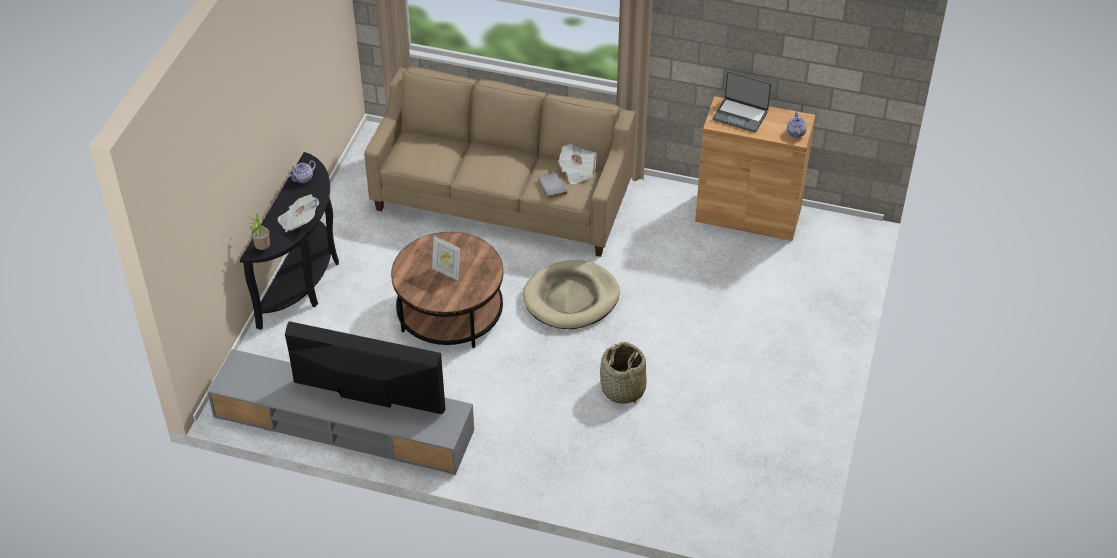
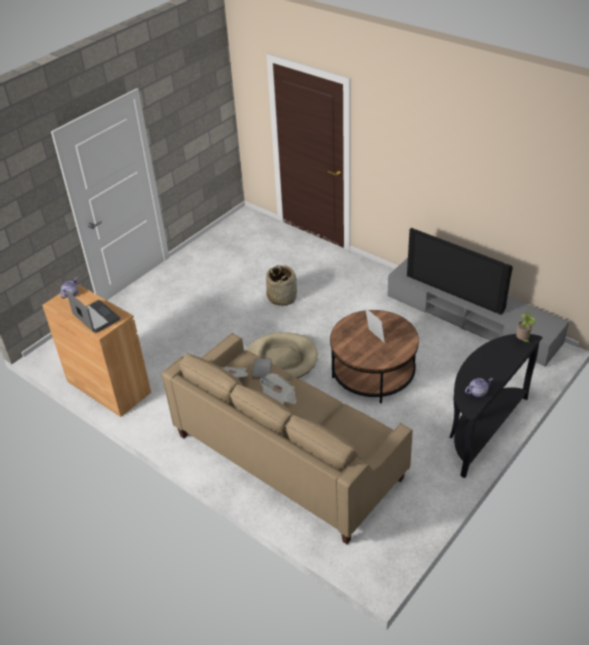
camera: 155 degrees left, 5 degrees down
newspaper [277,194,319,232] -> newspaper moved to [260,373,297,404]

